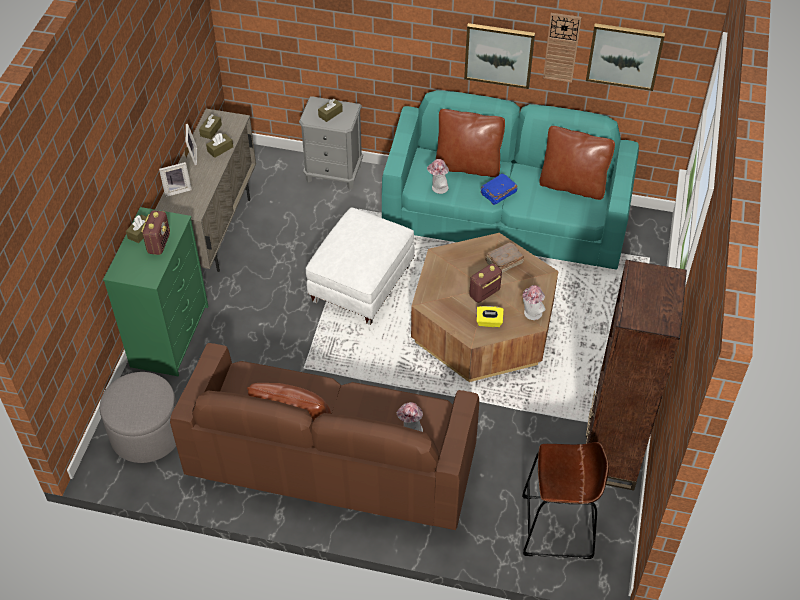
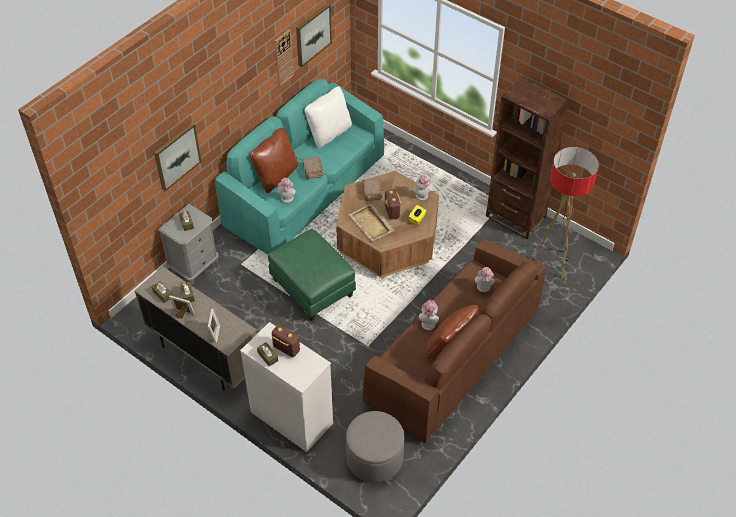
camera: 65 degrees left, 0 degrees up
green dresser [103,207,209,376] -> white dresser [240,322,333,452]
white ottoman [306,207,415,325] -> green ottoman [268,229,356,321]
picture [464,23,535,89] -> picture moved to [154,123,201,191]
blue book [480,173,518,205] -> brown book [302,157,324,179]
brown stool [522,442,609,559] -> floor lamp [534,147,599,279]
brown pillow [539,126,615,200] -> white pillow [305,86,352,148]
none -> beige tray [349,204,394,242]
none -> hat [419,300,439,330]

